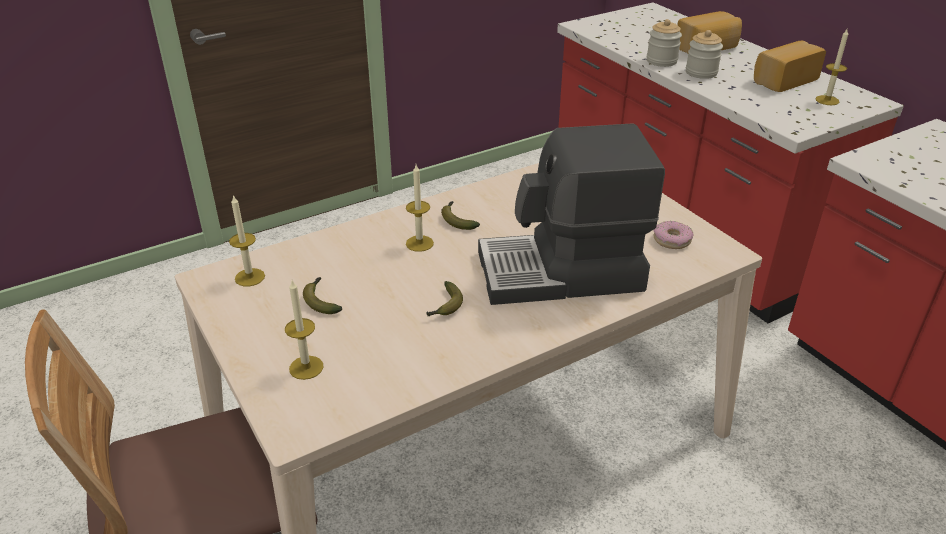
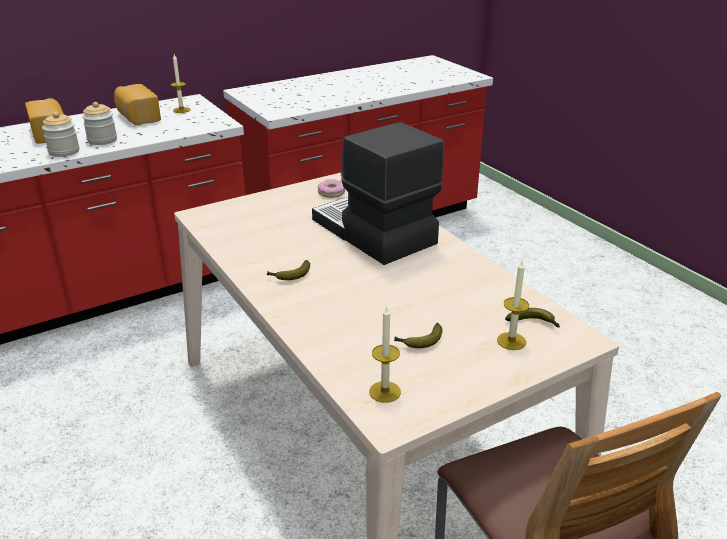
camera: 90 degrees left, 5 degrees down
candle [406,165,434,252] -> none
banana [426,281,463,317] -> banana moved to [505,308,560,328]
coffee machine [478,123,665,305] -> coffee machine turned 150 degrees clockwise [312,122,444,265]

